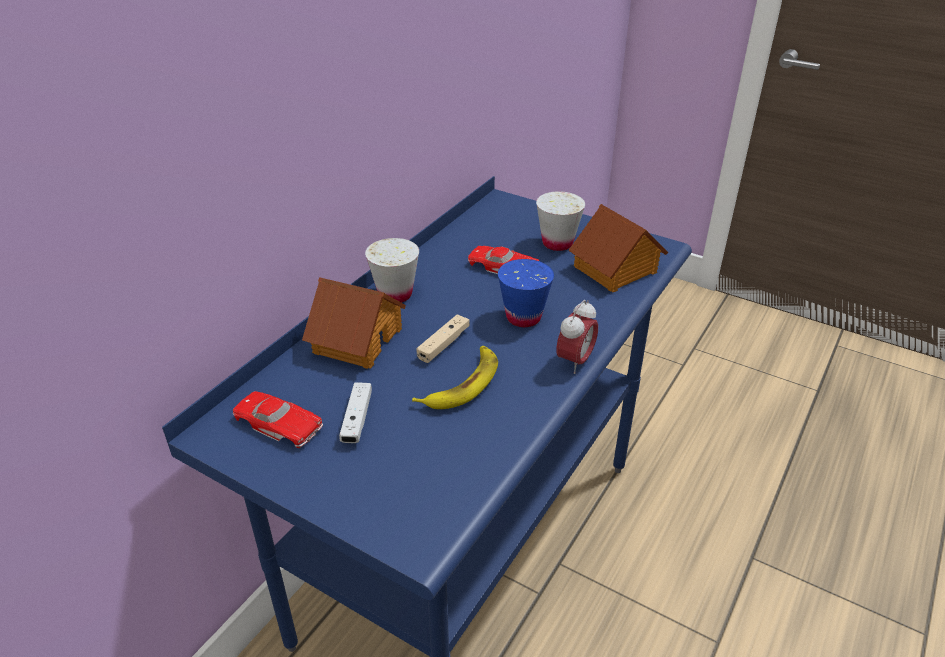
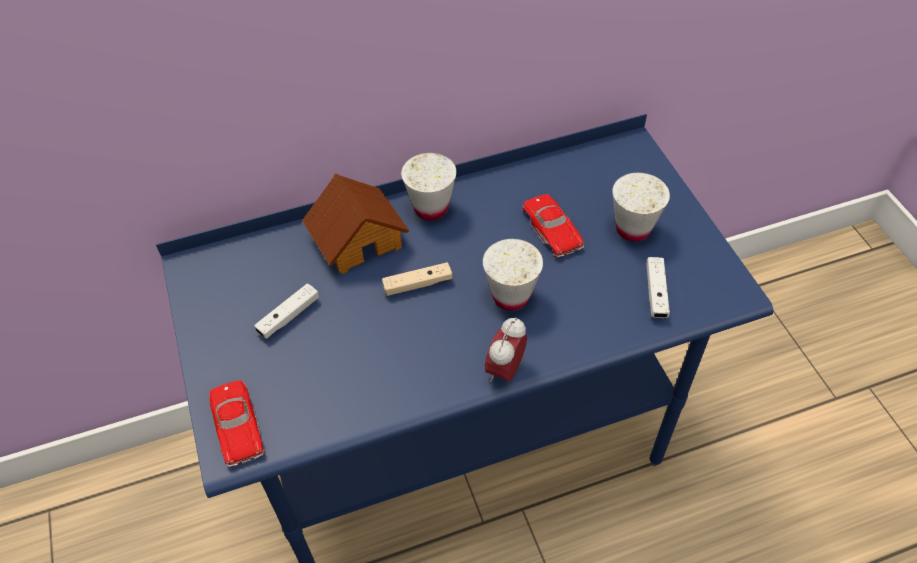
camera: 40 degrees right, 15 degrees up
red toy car [233,391,323,448] -> red toy car moved to [209,380,265,467]
banana [412,346,498,409] -> none
blue cup [498,259,554,327] -> white cup [483,239,543,311]
alarm clock [556,300,598,374] -> alarm clock turned 135 degrees clockwise [485,317,527,382]
toy house [568,204,668,293] -> white game controller [646,257,670,318]

